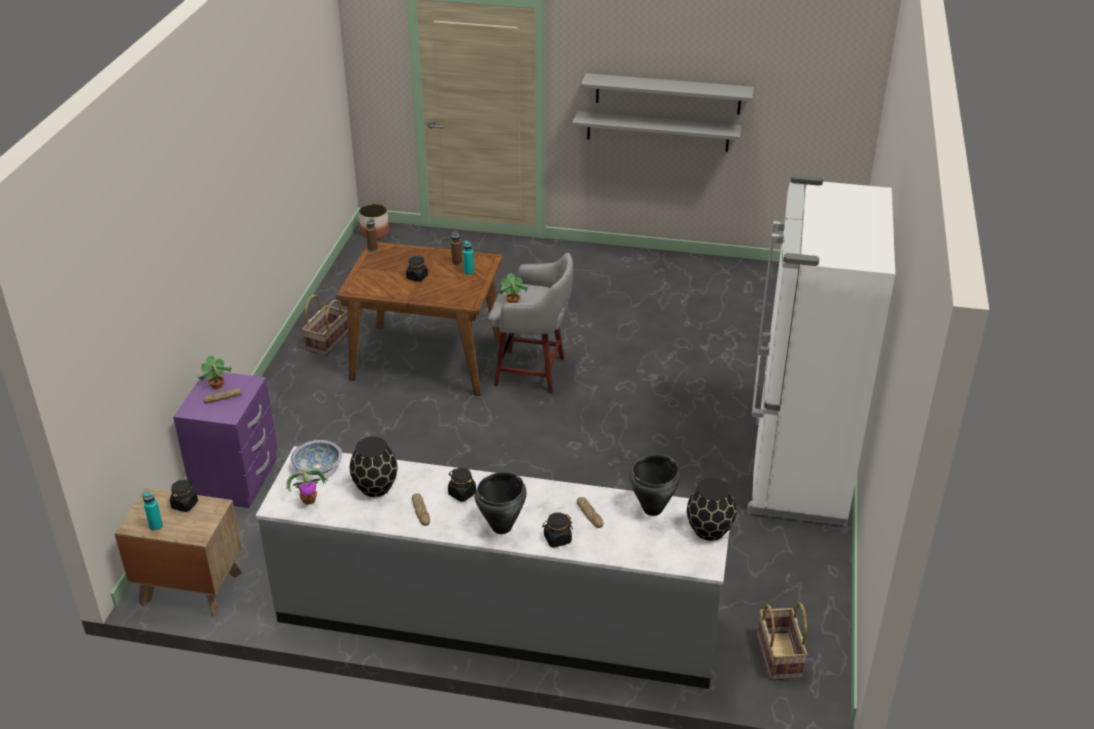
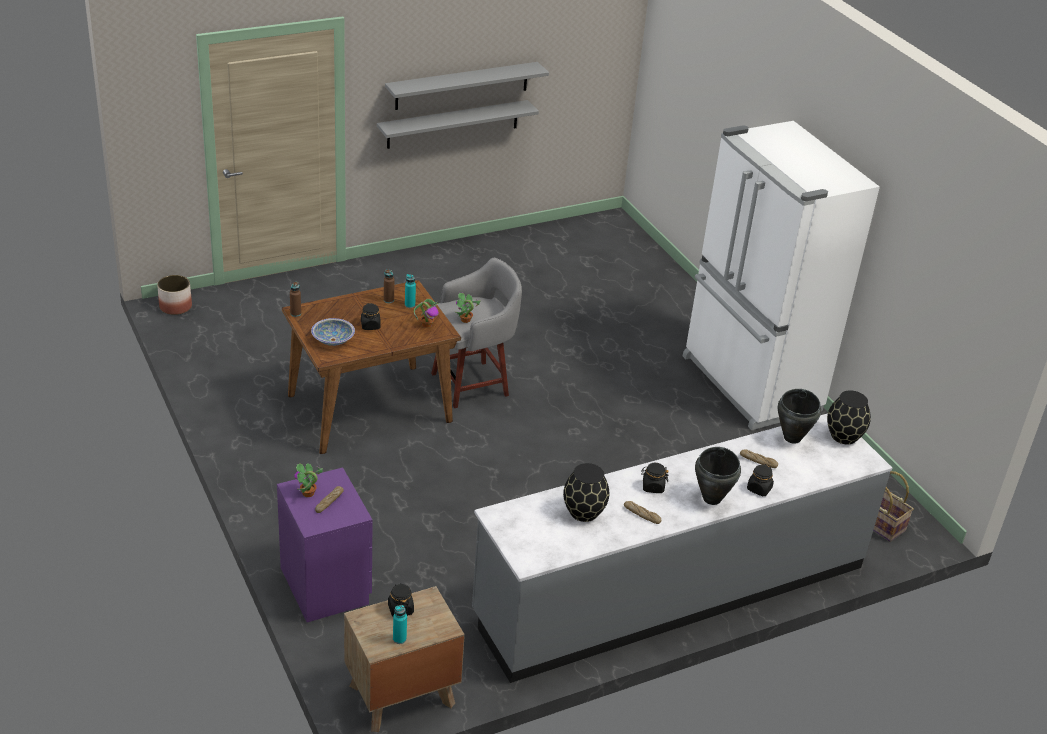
camera: 40 degrees left, 0 degrees up
potted plant [286,470,328,505] -> potted plant moved to [414,299,439,328]
bowl [291,440,342,475] -> bowl moved to [311,318,355,346]
basket [302,295,348,356] -> none

